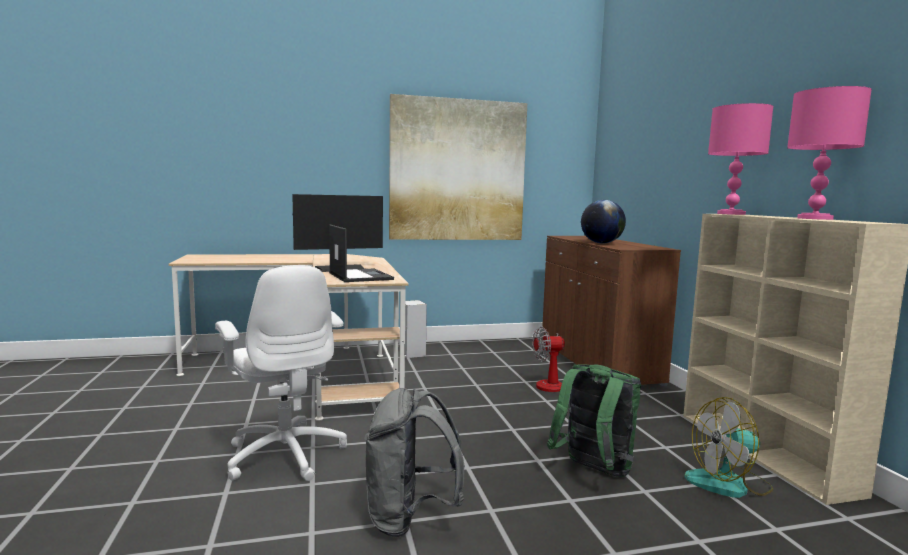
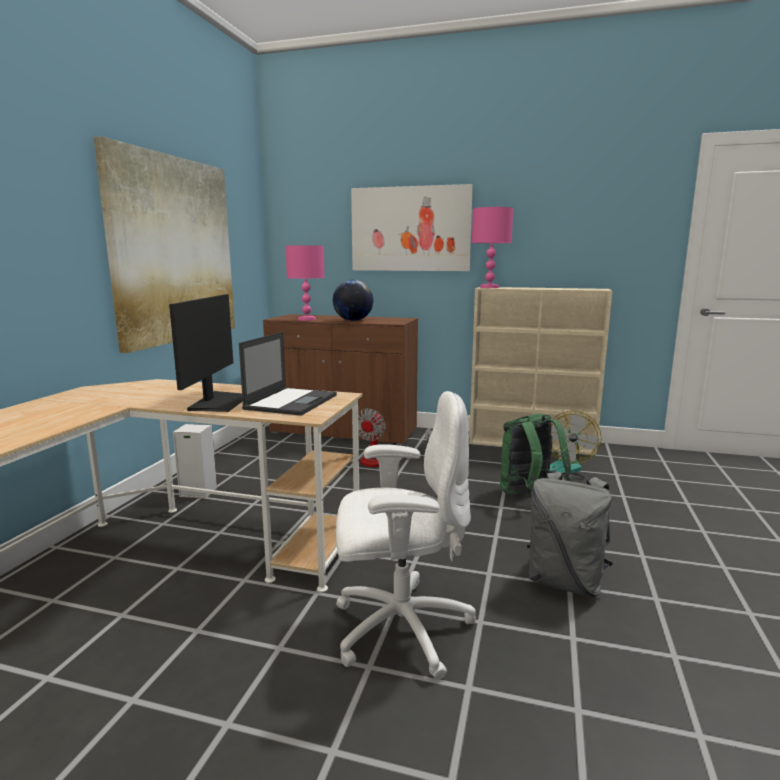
camera: 60 degrees left, 5 degrees up
laptop [329,225,394,282] -> laptop turned 105 degrees clockwise [239,332,337,416]
pink table lamp [787,86,872,220] -> pink table lamp moved to [286,245,325,321]
none -> picture [351,184,473,271]

